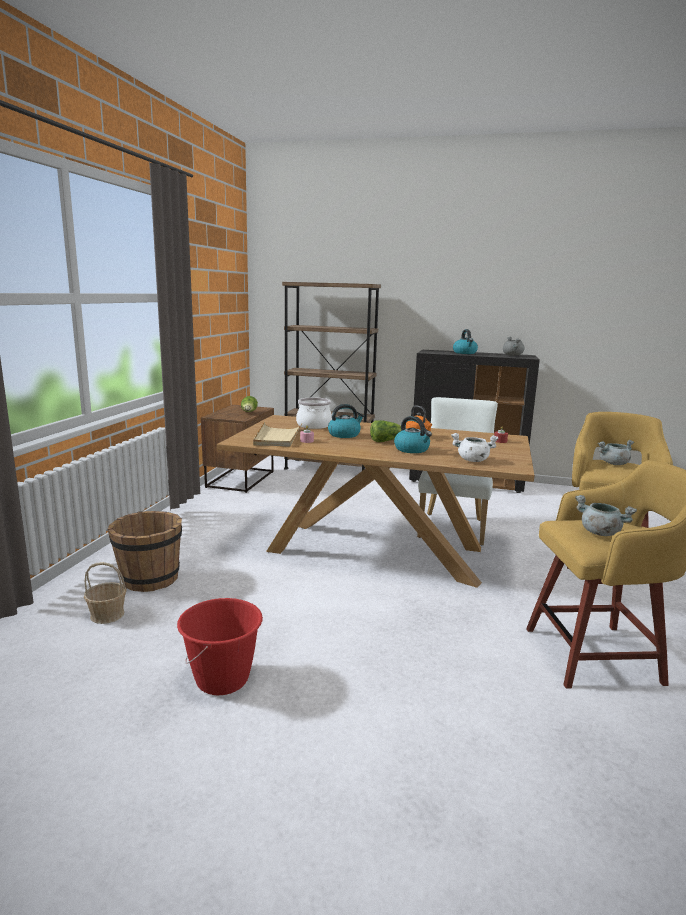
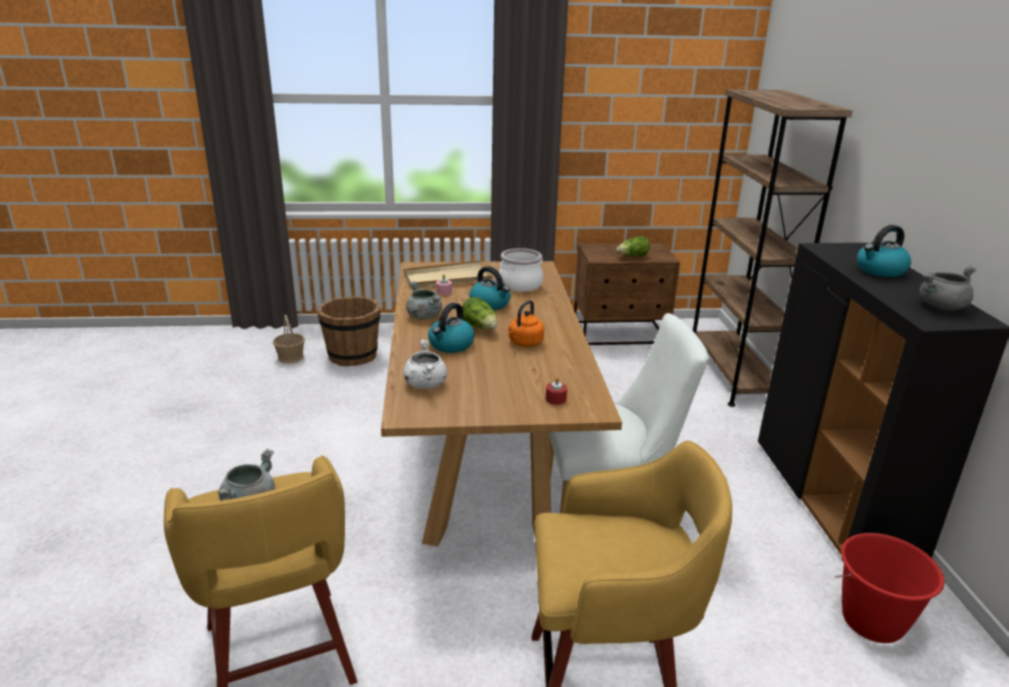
camera: 70 degrees right, 10 degrees up
red bucket [177,598,263,695] -> red bucket moved to [835,533,944,643]
grey cooking pot [598,440,634,465] -> grey cooking pot moved to [406,281,442,320]

